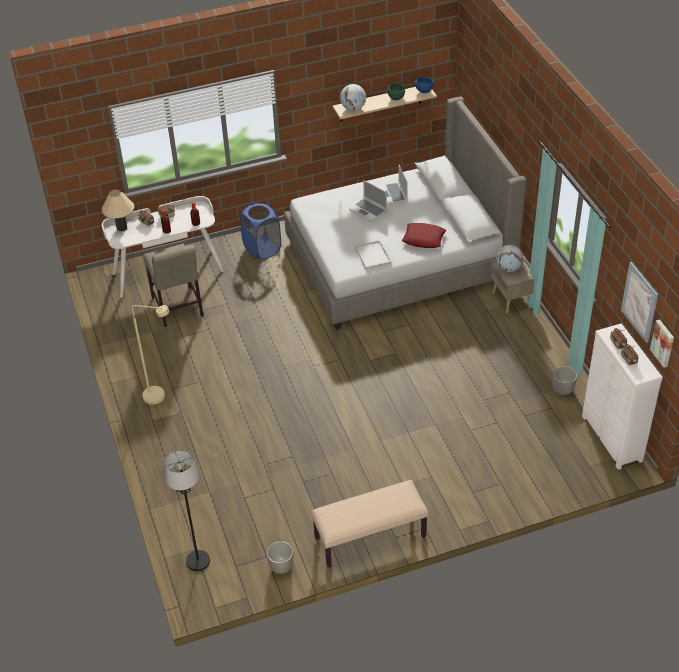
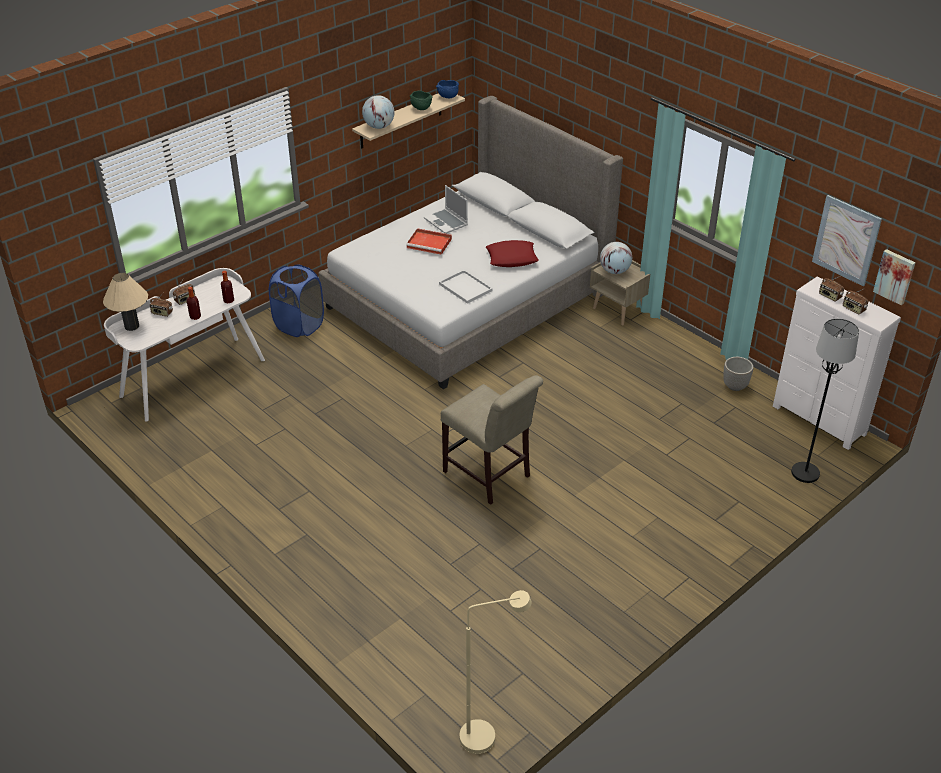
camera: 25 degrees left, 5 degrees down
beige floor lamp [132,305,169,405] -> beige floor lamp moved to [459,590,532,754]
beige chair [143,244,204,327] -> beige chair moved to [441,375,543,505]
black floor lamp [164,450,210,571] -> black floor lamp moved to [791,318,859,483]
planter [266,541,294,574] -> none
beige bench [311,480,429,568] -> none
laptop [349,180,387,222] -> red tray [406,228,452,255]

